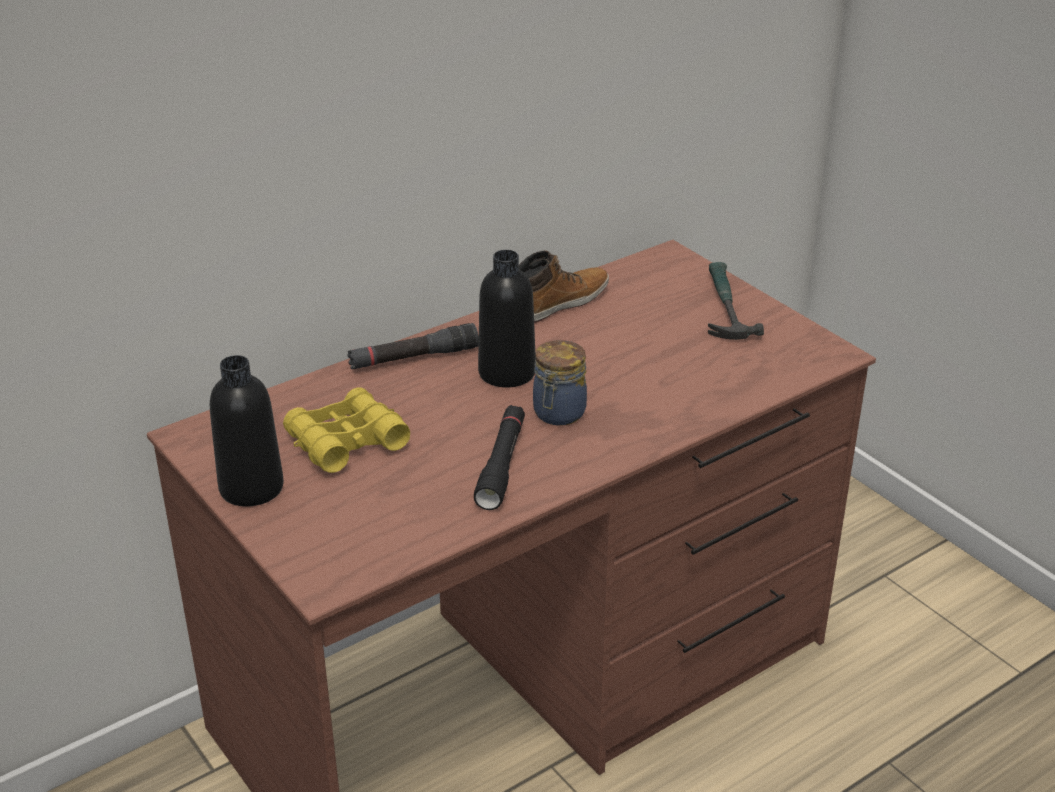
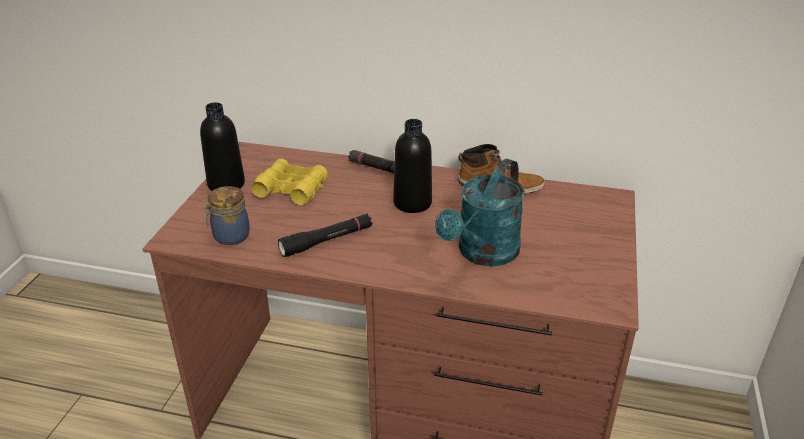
camera: 50 degrees right, 0 degrees up
jar [533,340,587,426] -> jar moved to [203,186,250,245]
hammer [708,262,764,340] -> none
none -> turquoise watering can [435,159,525,266]

